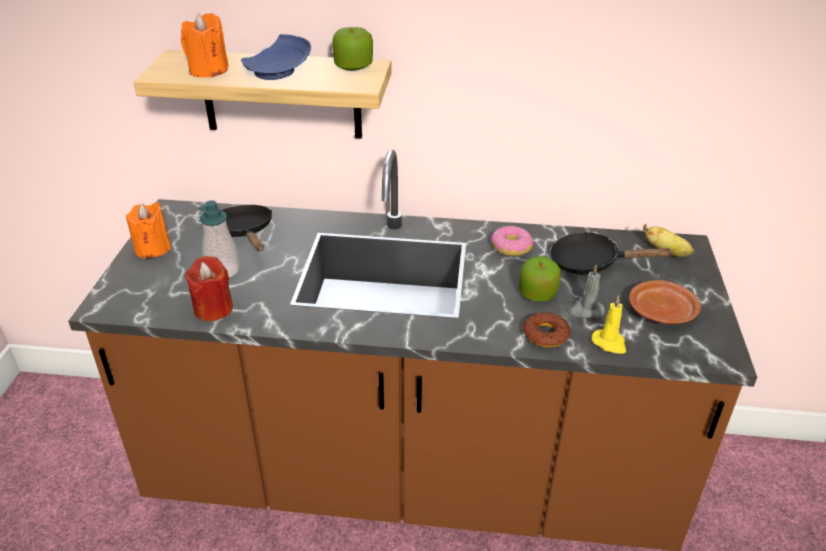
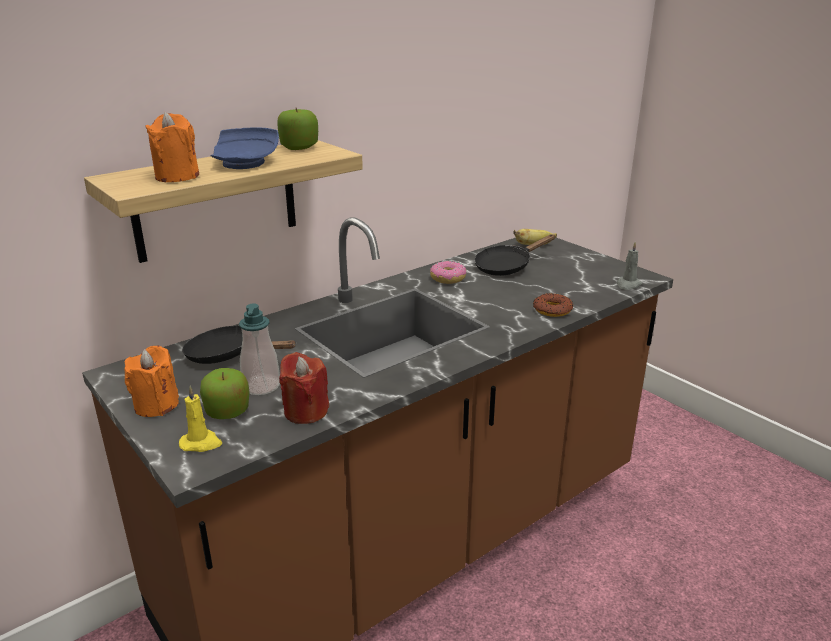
camera: 45 degrees left, 10 degrees down
apple [519,256,561,301] -> apple moved to [200,368,250,419]
grey candle [569,265,605,319] -> grey candle moved to [617,242,642,290]
yellow candle [592,296,626,354] -> yellow candle moved to [179,385,222,452]
brown plate [629,280,701,324] -> none

